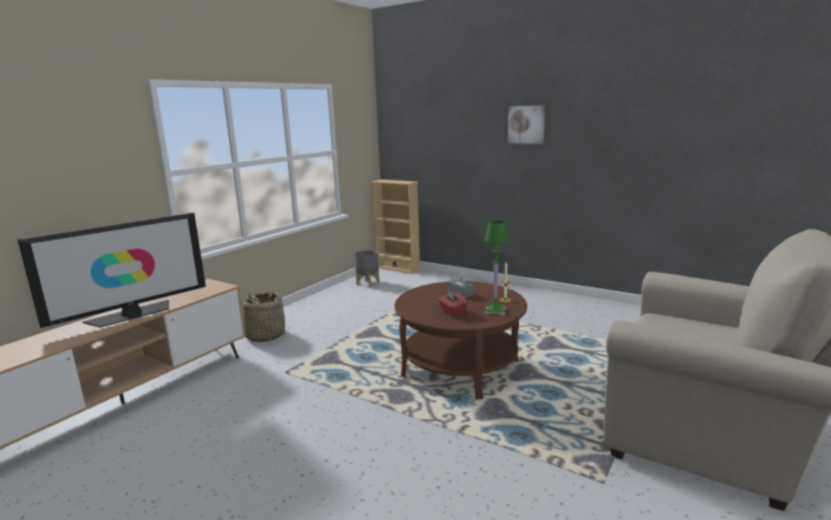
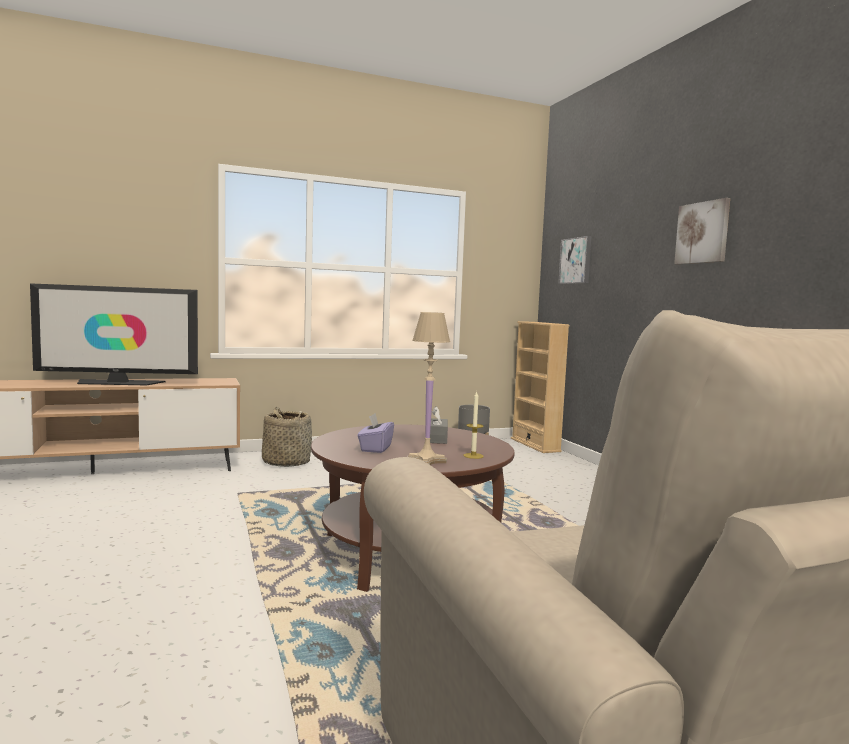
camera: 35 degrees right, 10 degrees down
red tissue box [438,290,467,317] -> purple tissue box [358,413,394,453]
green table lamp [484,220,509,316] -> beige table lamp [407,312,451,465]
none -> picture [558,236,592,284]

